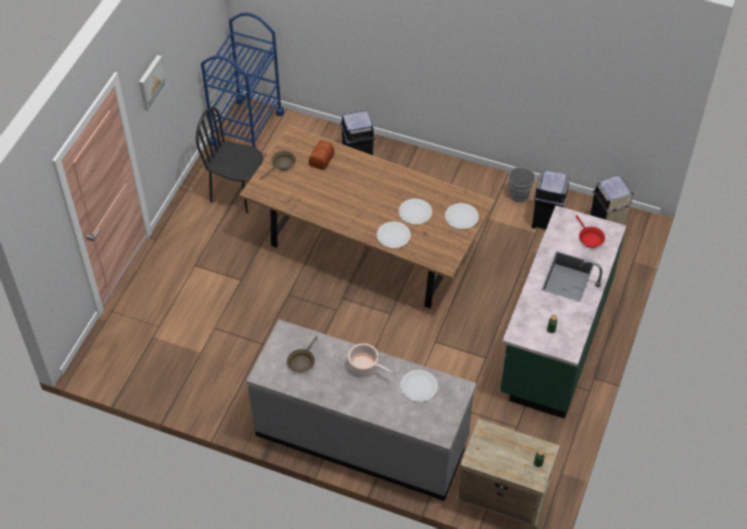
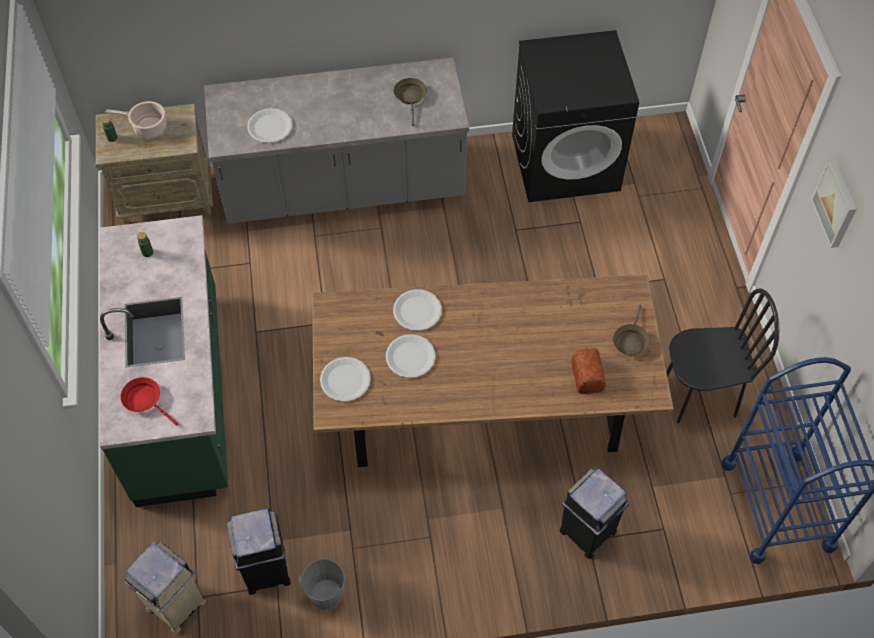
camera: 150 degrees right, 5 degrees up
cooking pot [348,343,393,375] -> cooking pot moved to [105,101,166,138]
none -> black washing machine [512,30,639,202]

